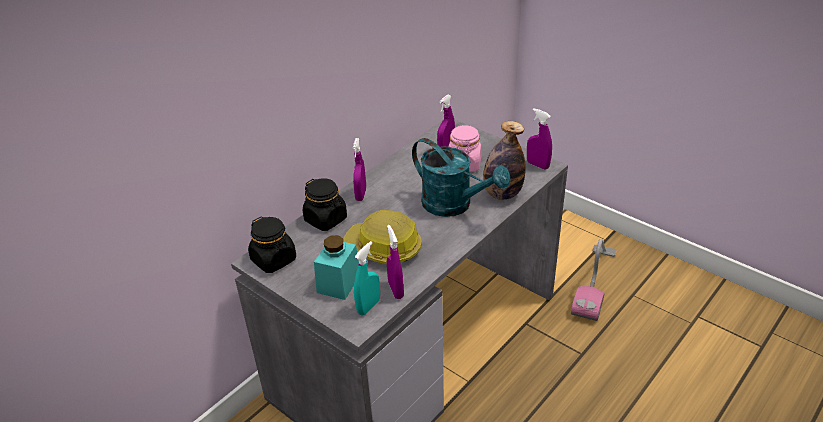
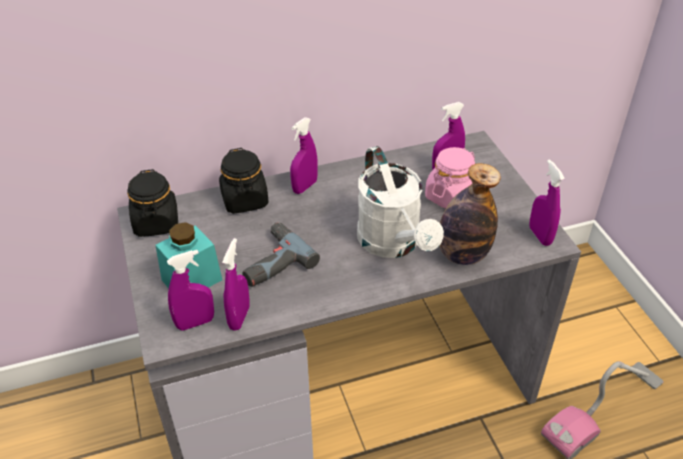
camera: 30 degrees right, 5 degrees up
hard hat [343,210,422,264] -> power drill [242,222,320,287]
turquoise spray bottle [354,241,380,315] -> purple spray bottle [167,250,214,330]
turquoise watering can [412,138,510,217] -> white watering can [357,146,444,258]

